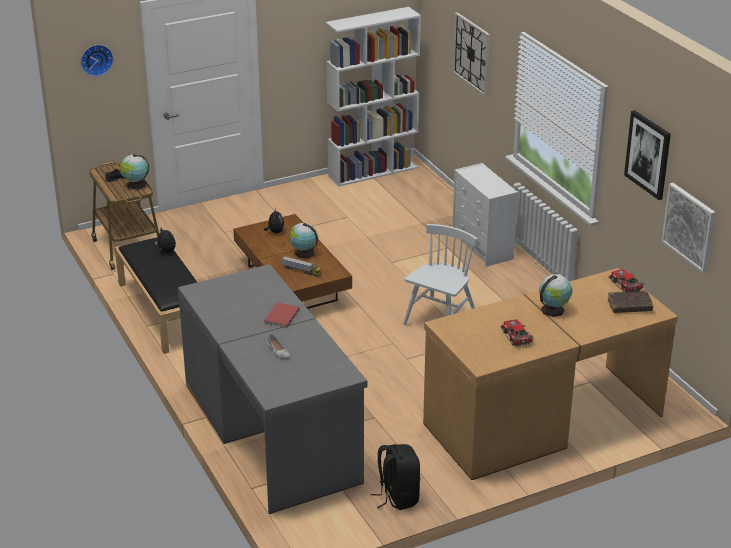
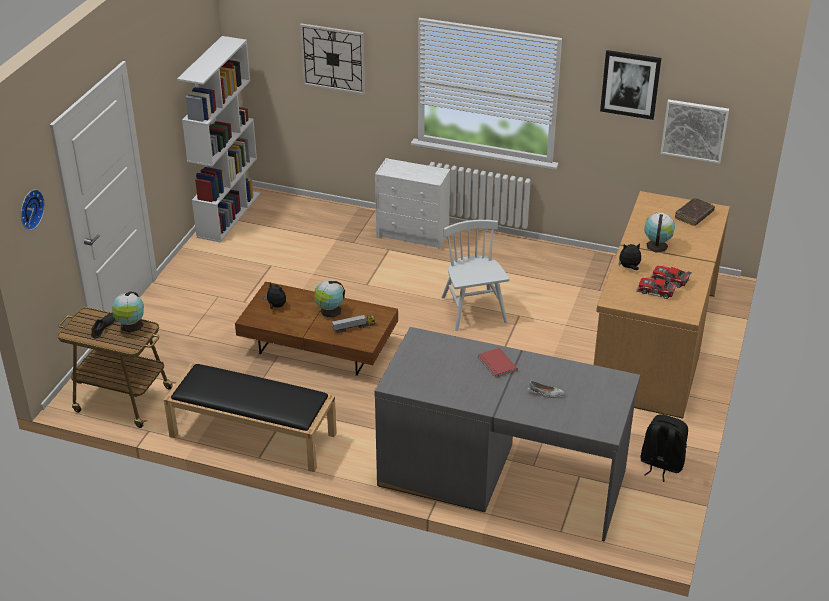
camera: 45 degrees left, 5 degrees up
plush toy [154,228,176,253] -> plush toy moved to [619,244,641,270]
toy car [608,269,644,292] -> toy car moved to [636,278,677,299]

